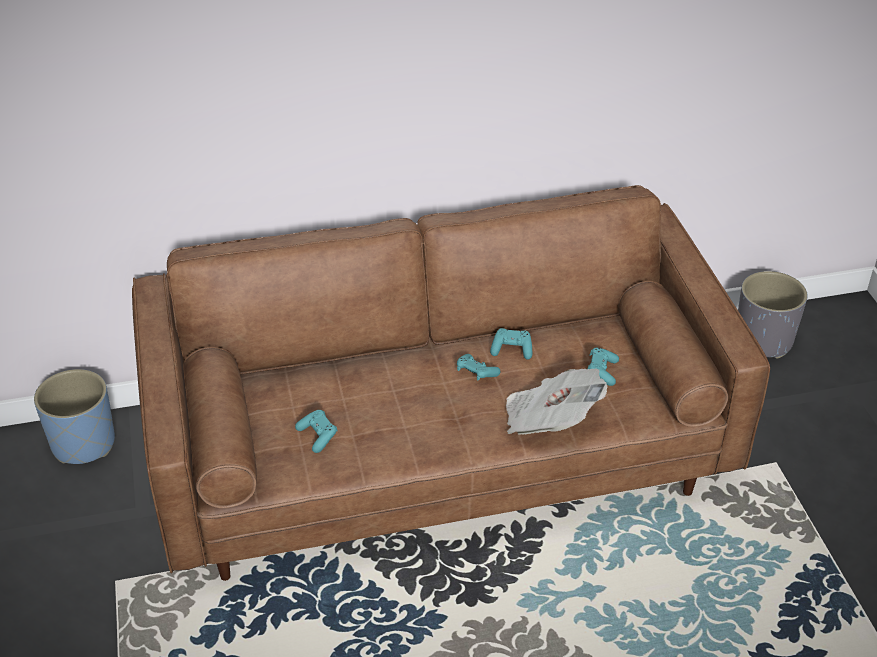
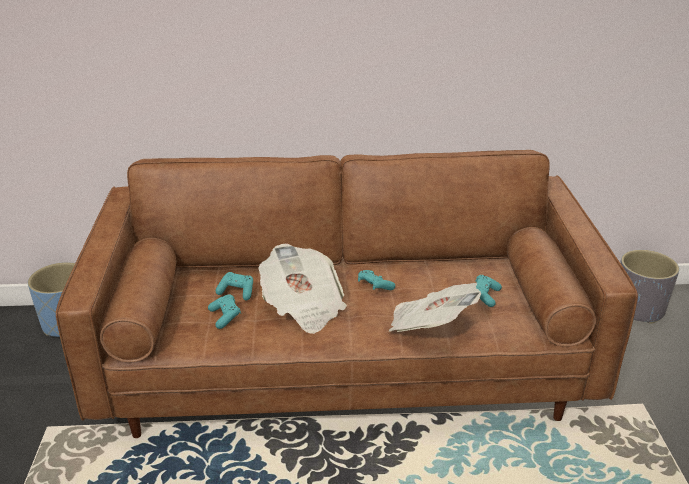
camera: 10 degrees right, 10 degrees down
turquoise game controller [490,328,532,360] -> turquoise game controller moved to [216,272,253,301]
none -> newspaper [258,243,347,334]

